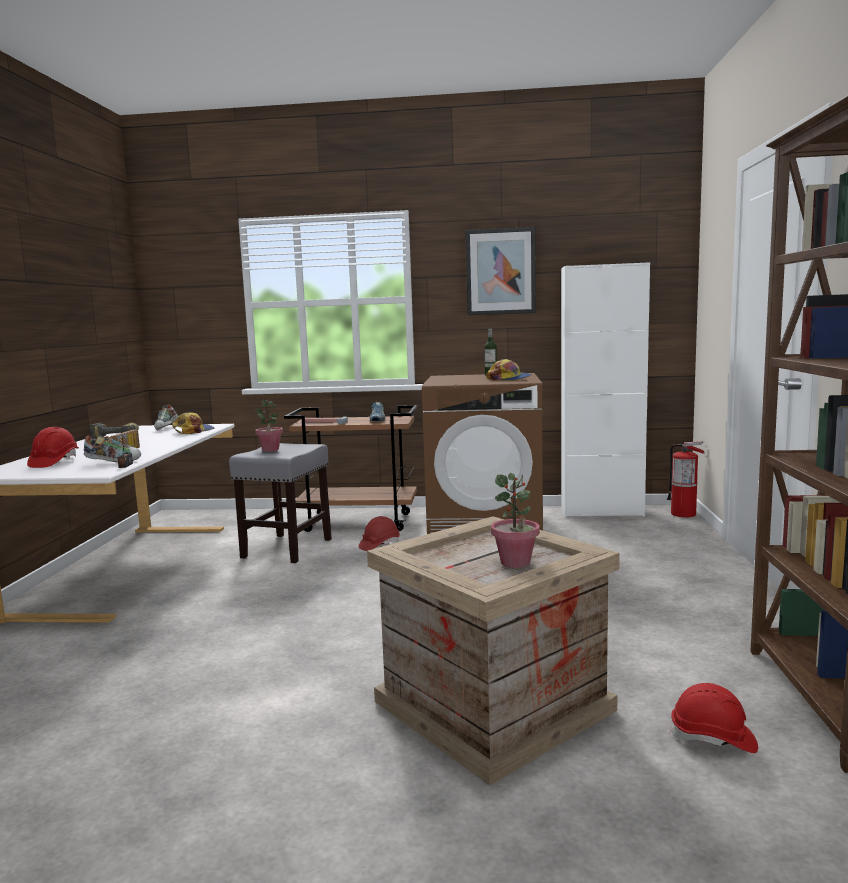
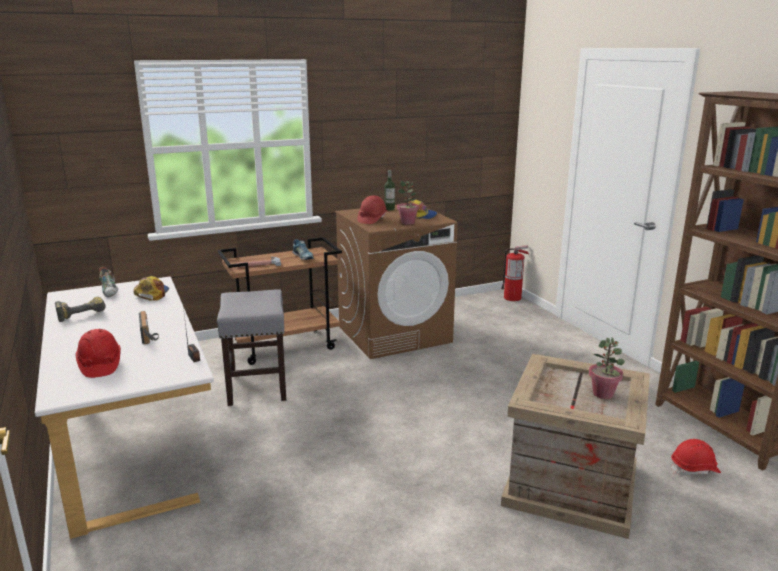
camera: 30 degrees left, 10 degrees up
shoe [84,434,141,462] -> none
potted plant [255,400,283,452] -> potted plant moved to [397,181,419,225]
red hard hat [359,516,400,551] -> red hard hat moved to [357,195,387,224]
picture [466,227,536,315] -> none
white cabinet [561,262,650,517] -> none

